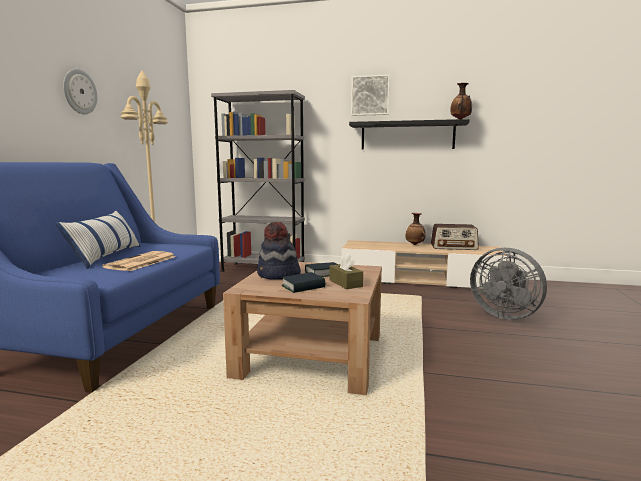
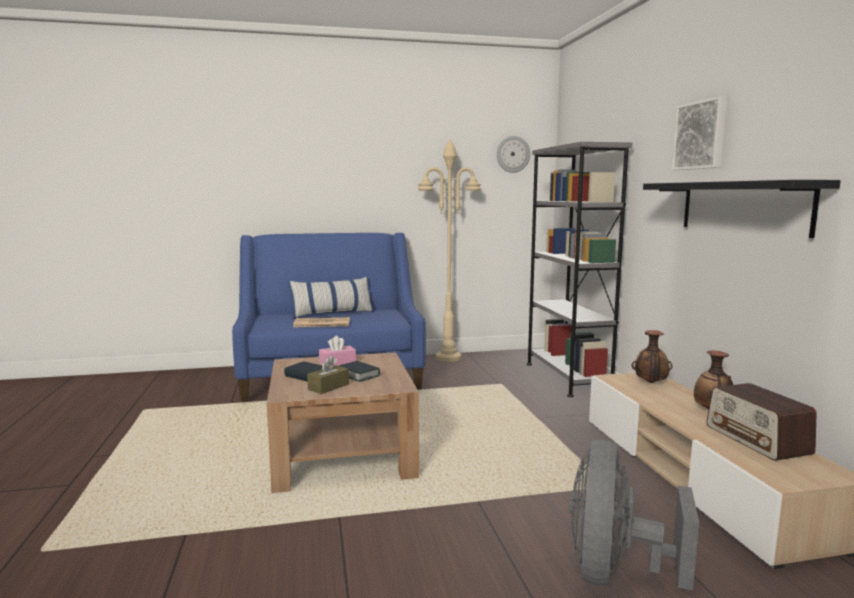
camera: 65 degrees right, 0 degrees up
wall clock [63,69,97,114] -> wall clock moved to [496,136,530,173]
hat [257,222,301,280] -> pink tissue box [319,336,356,366]
vase [450,83,472,119] -> vase moved to [632,330,672,383]

